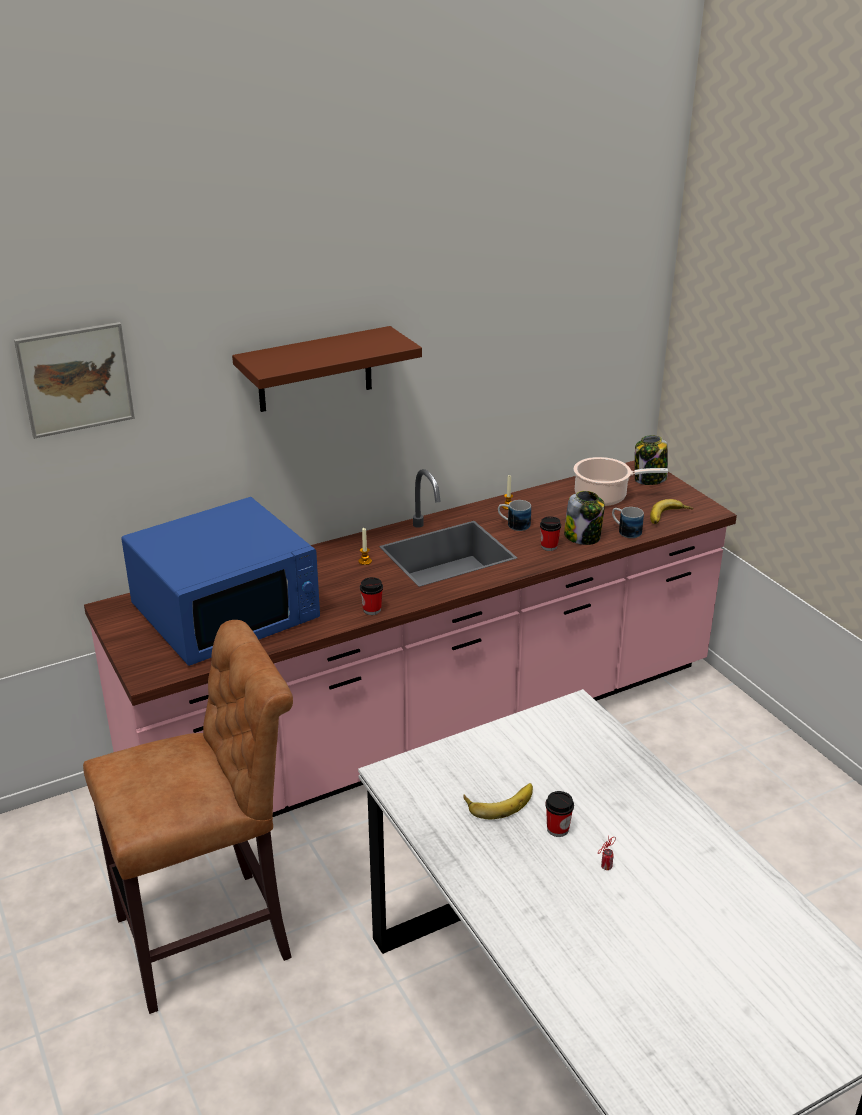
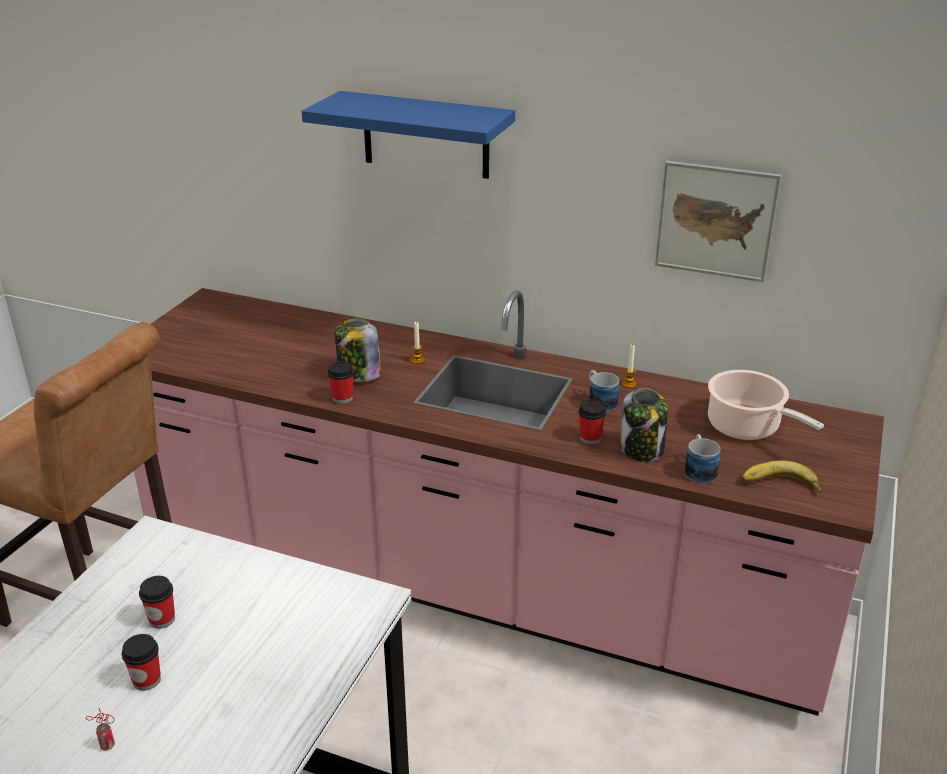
camera: 50 degrees right, 0 degrees up
picture [14,322,135,439] -> picture moved to [655,161,781,282]
blue microwave [121,497,320,666] -> none
brown shelf [232,326,422,412] -> blue shelf [302,91,515,179]
banana [463,783,533,820] -> cup [139,576,175,629]
jar [635,435,668,485] -> jar moved to [335,318,381,382]

